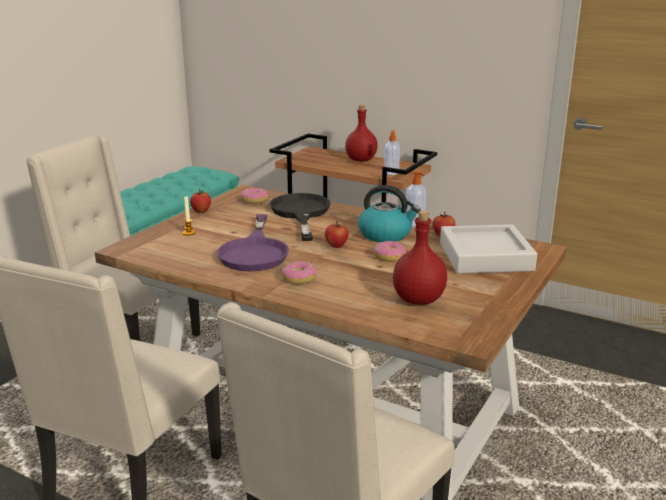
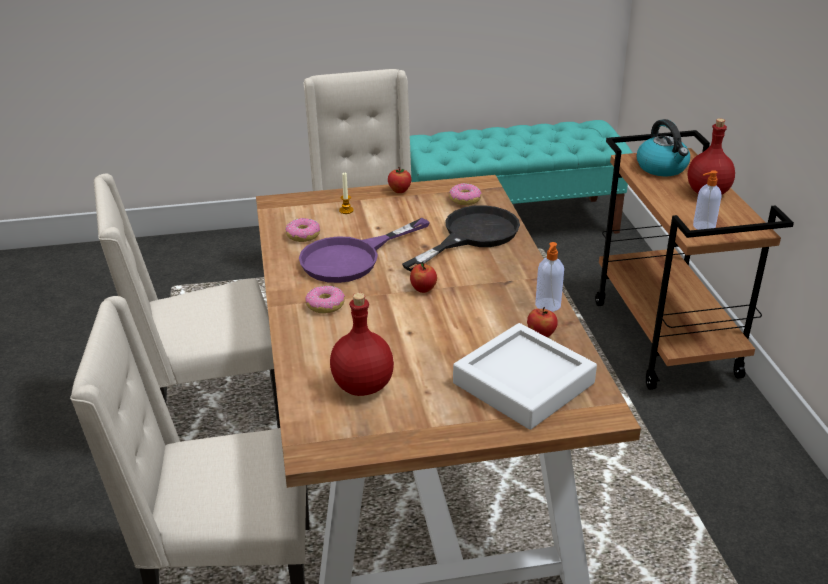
camera: 50 degrees right, 10 degrees up
kettle [358,185,421,242] -> kettle moved to [637,119,690,176]
donut [373,241,406,262] -> donut moved to [285,218,320,242]

